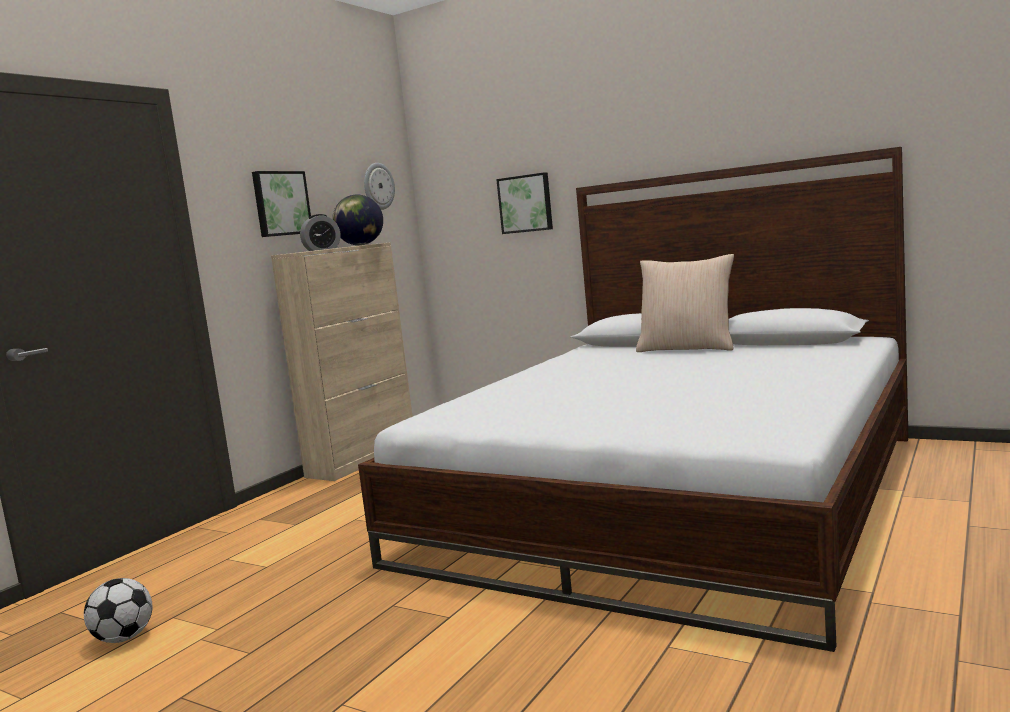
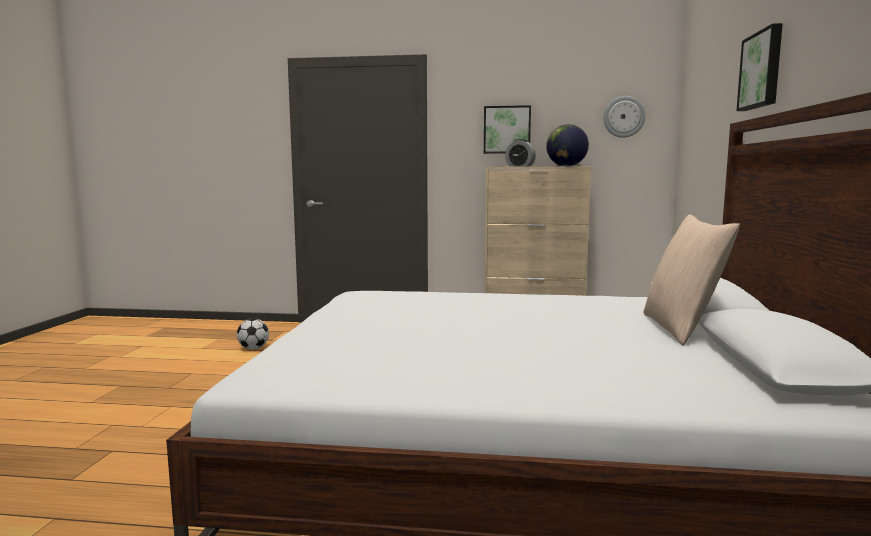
camera: 65 degrees right, 0 degrees up
picture [496,172,553,234] -> picture moved to [737,23,783,111]

